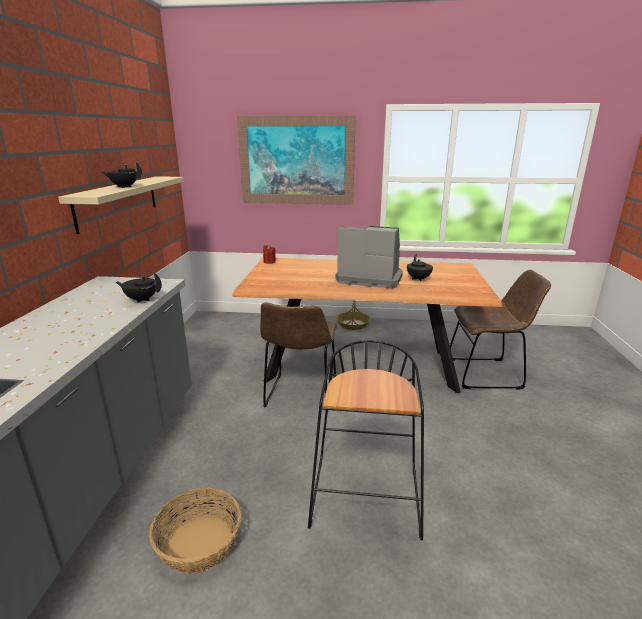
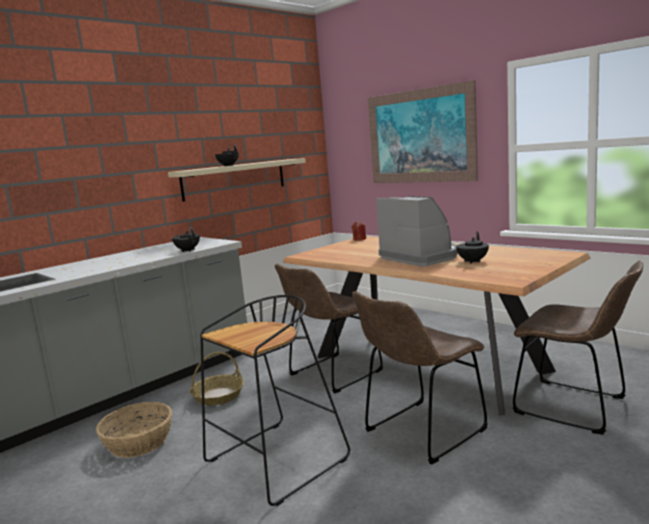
camera: 40 degrees right, 10 degrees down
basket [336,300,371,330] -> basket moved to [190,352,244,405]
none -> brown chair [352,291,488,464]

